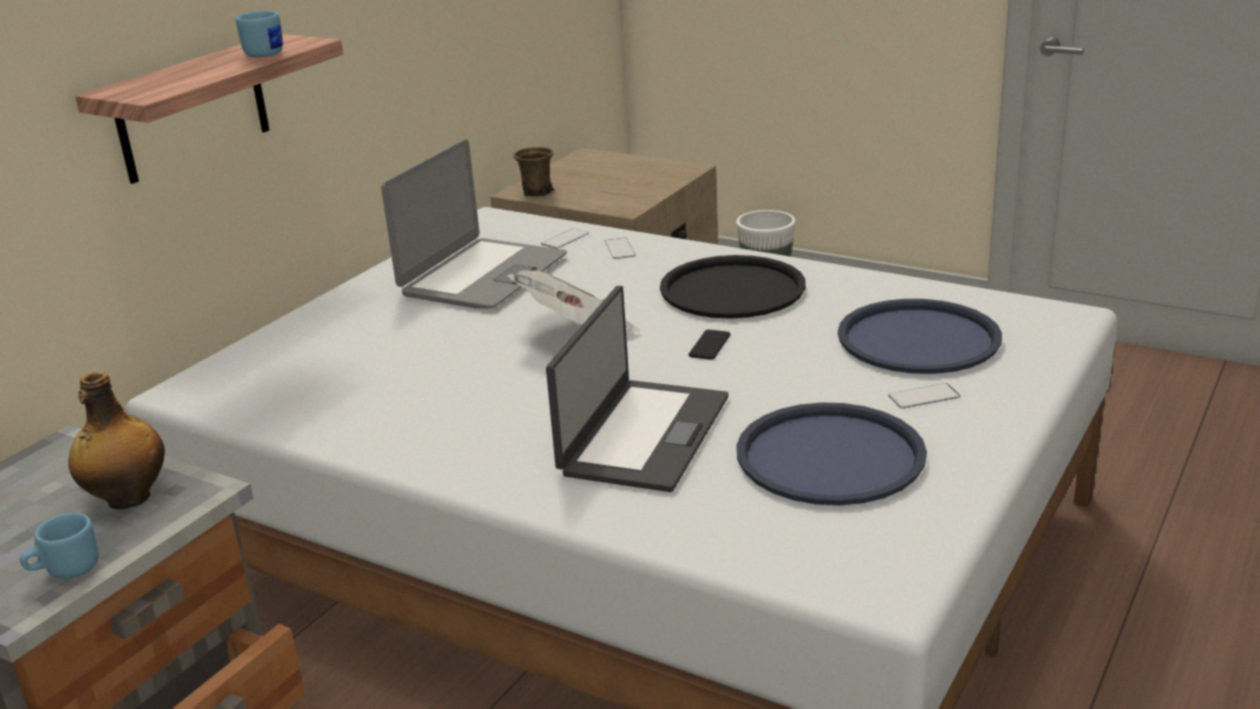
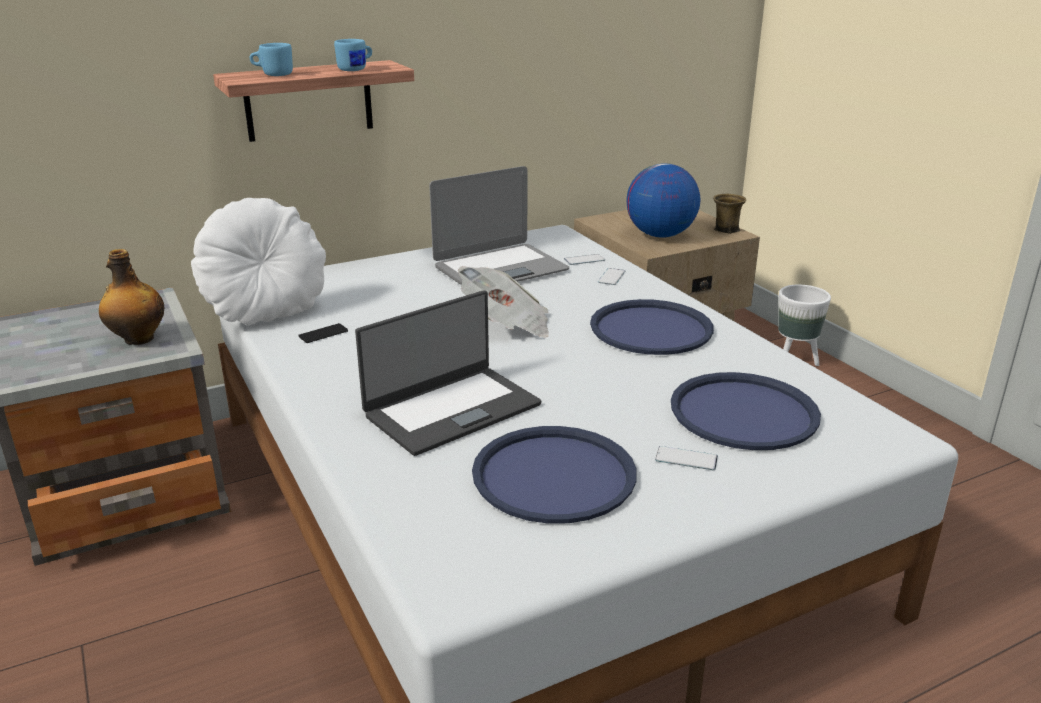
camera: 30 degrees right, 0 degrees up
blue mug [20,513,99,579] -> blue mug moved to [250,43,293,76]
brown mug [513,147,554,196] -> brown mug moved to [713,194,746,234]
black tray [660,255,806,319] -> blue tray [590,299,714,355]
phone [689,330,730,360] -> phone moved to [299,323,348,343]
none -> white pillow [191,198,326,325]
none -> globe [627,163,700,238]

